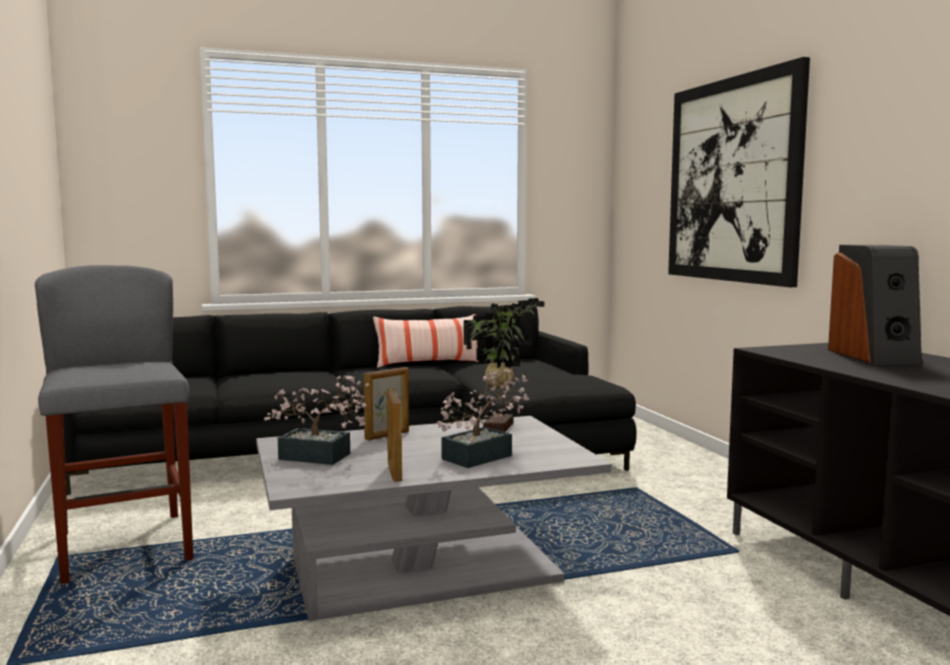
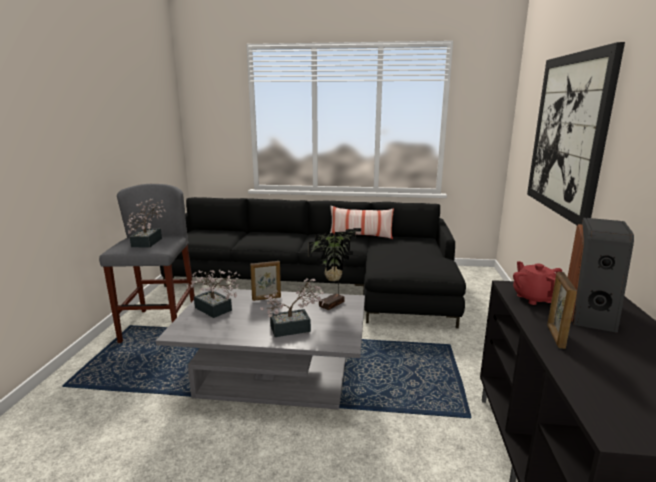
camera: 25 degrees right, 10 degrees up
picture frame [387,390,402,482] -> picture frame moved to [547,272,577,349]
none -> potted plant [127,199,166,248]
none -> red teapot [513,261,562,305]

